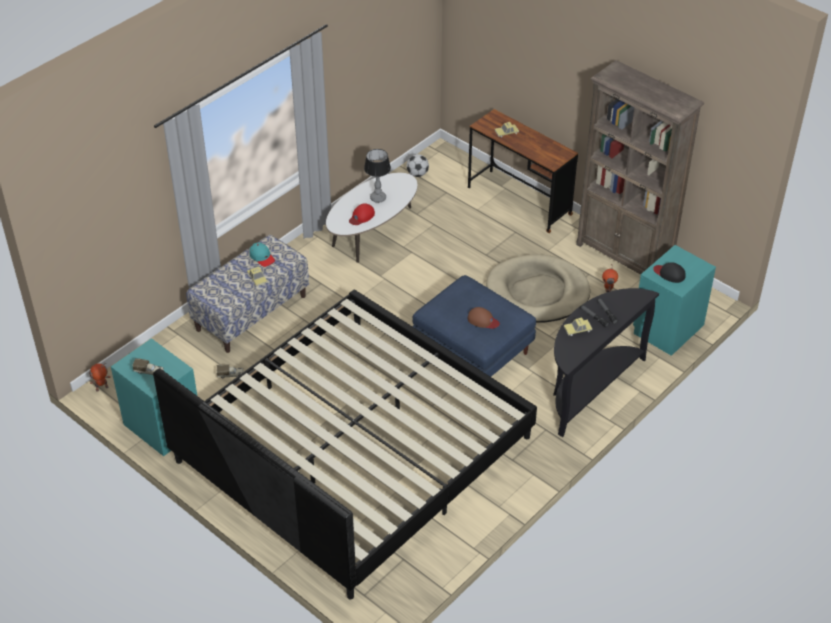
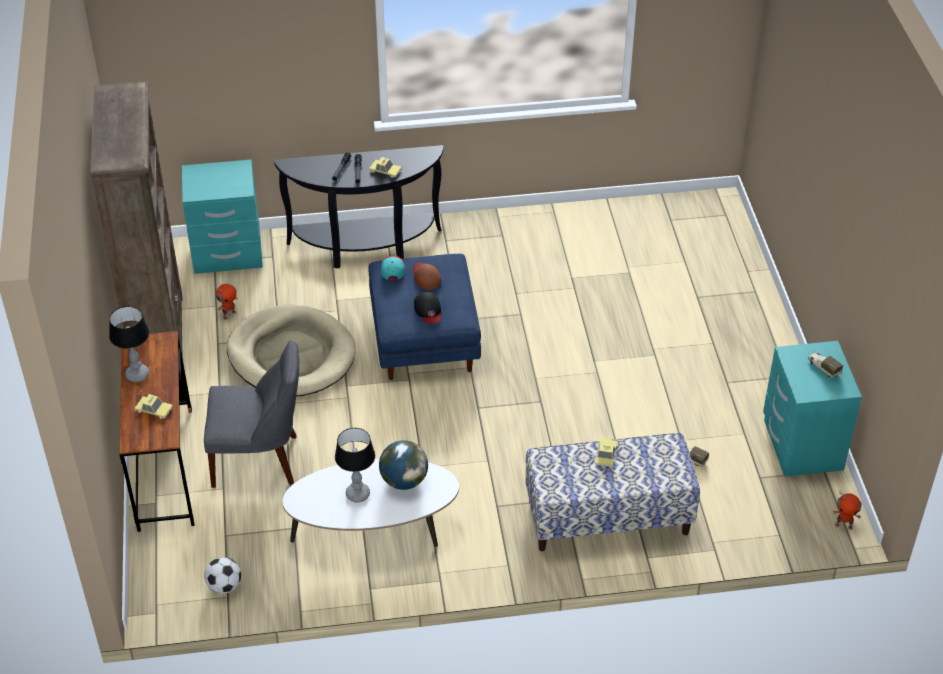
camera: 140 degrees left, 0 degrees up
bed [153,290,537,600] -> none
turquoise cap [250,242,275,267] -> turquoise cap moved to [381,256,405,280]
red cap [349,203,375,225] -> globe [379,440,428,490]
black cap [653,262,686,283] -> black cap moved to [414,291,441,324]
none -> table lamp [109,306,149,382]
none -> grey chair [204,340,299,488]

